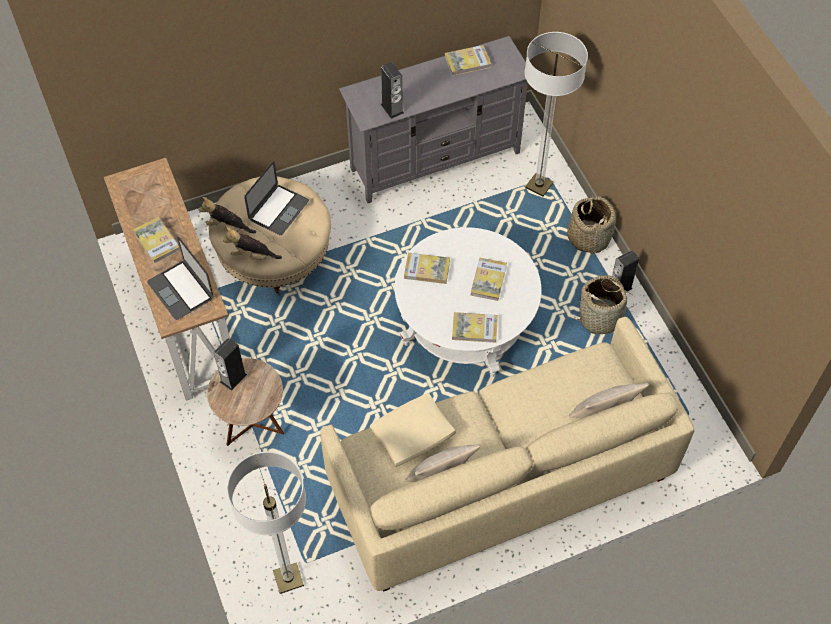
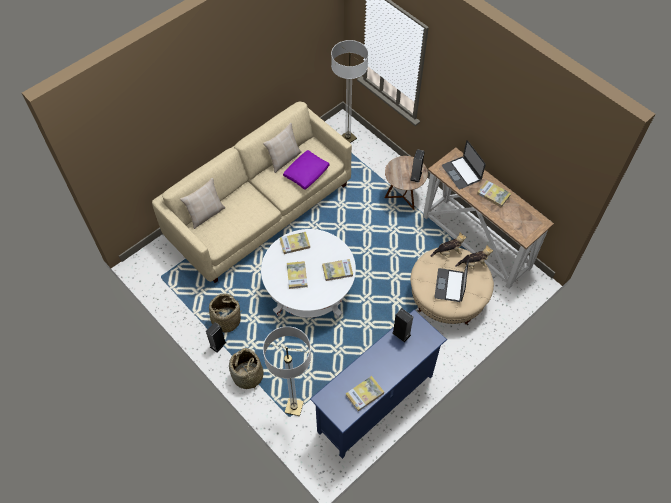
camera: 160 degrees right, 0 degrees up
laptop [147,236,214,320] -> laptop turned 150 degrees counterclockwise [442,140,486,189]
grey tv stand [339,36,528,203] -> blue tv stand [310,310,447,459]
beige pillow [370,393,456,467] -> purple pillow [283,150,330,190]

